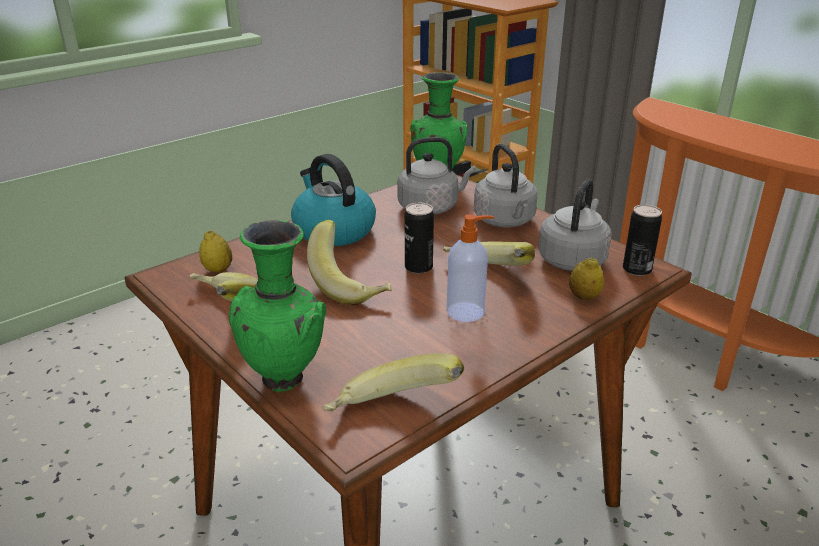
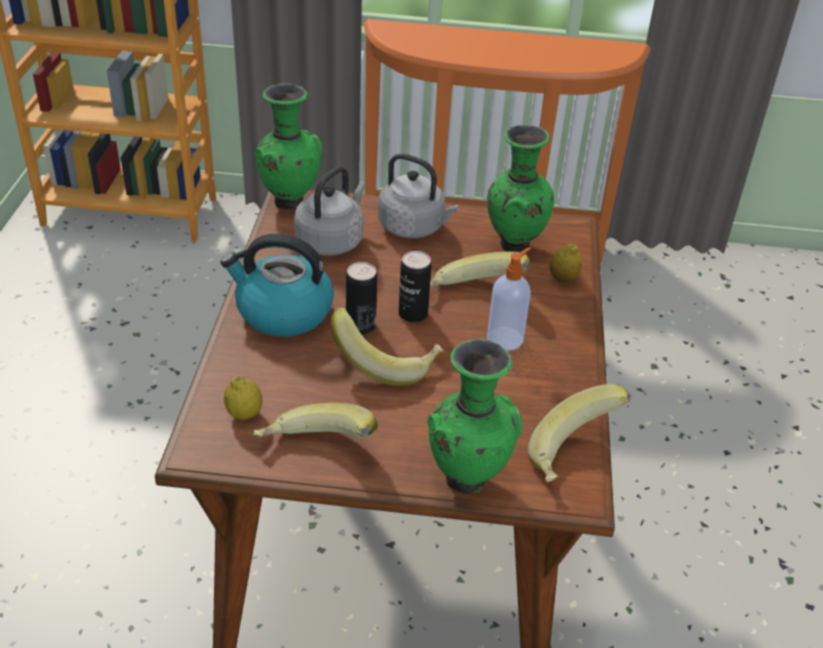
camera: 45 degrees left, 10 degrees up
grey kettle [538,179,612,271] -> green vase [487,125,554,252]
can [623,204,662,276] -> can moved to [346,262,377,335]

